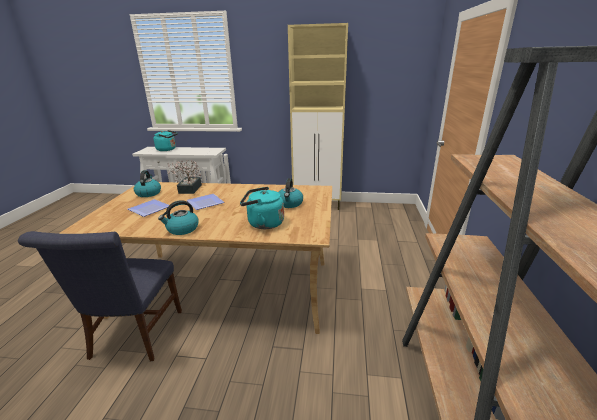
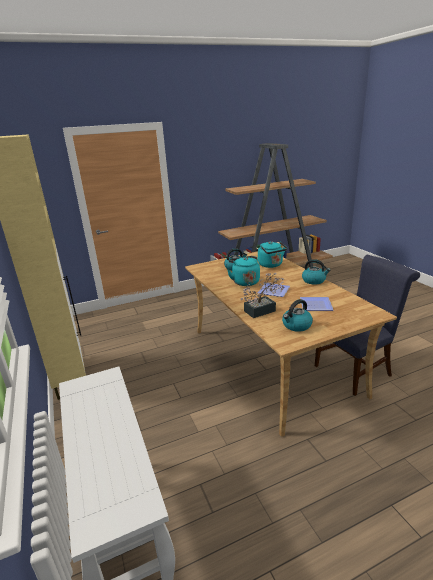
camera: 120 degrees left, 0 degrees up
turquoise kettle [153,130,178,151] -> turquoise kettle moved to [227,256,260,286]

